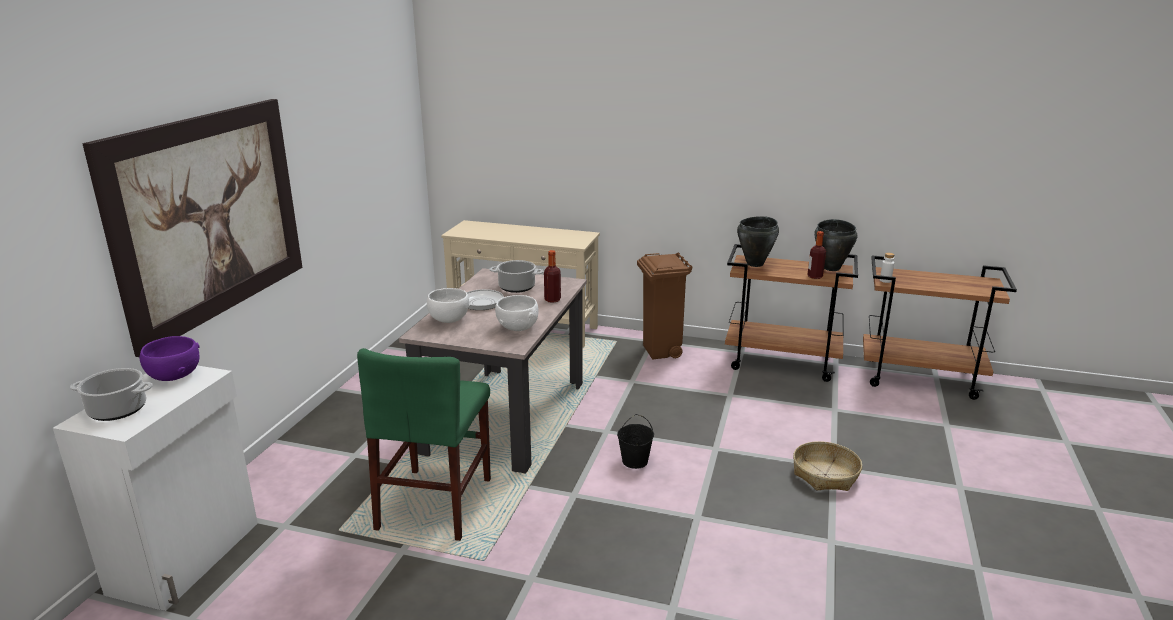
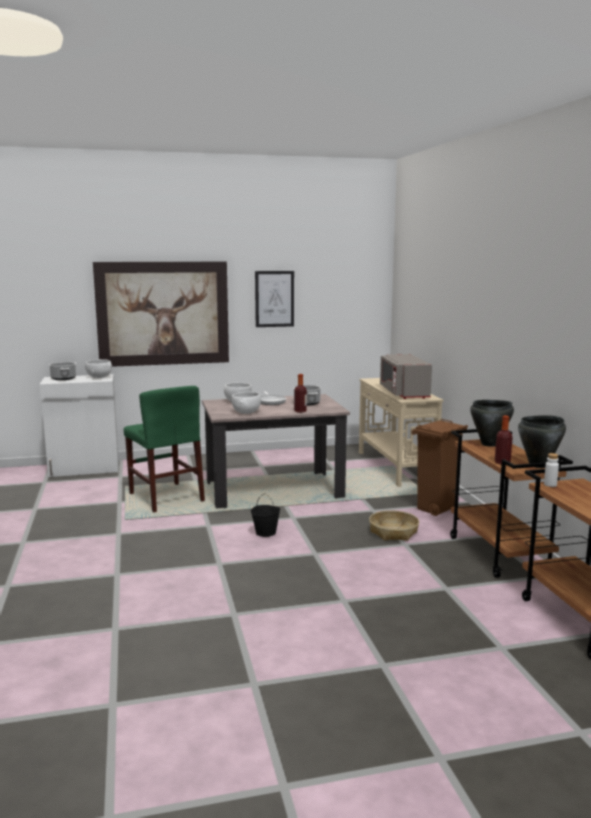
camera: 60 degrees right, 10 degrees down
purple bowl [140,336,200,381] -> white bowl [85,359,112,378]
green chair [357,348,491,541] -> green chair turned 105 degrees counterclockwise [124,386,205,513]
basket [793,441,862,491] -> basket moved to [369,510,419,541]
none -> picture [255,271,294,327]
none -> grey microwave [380,354,432,399]

